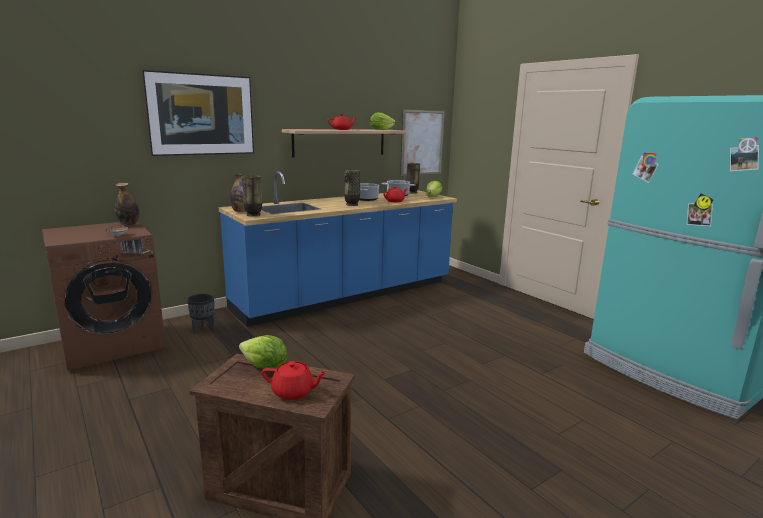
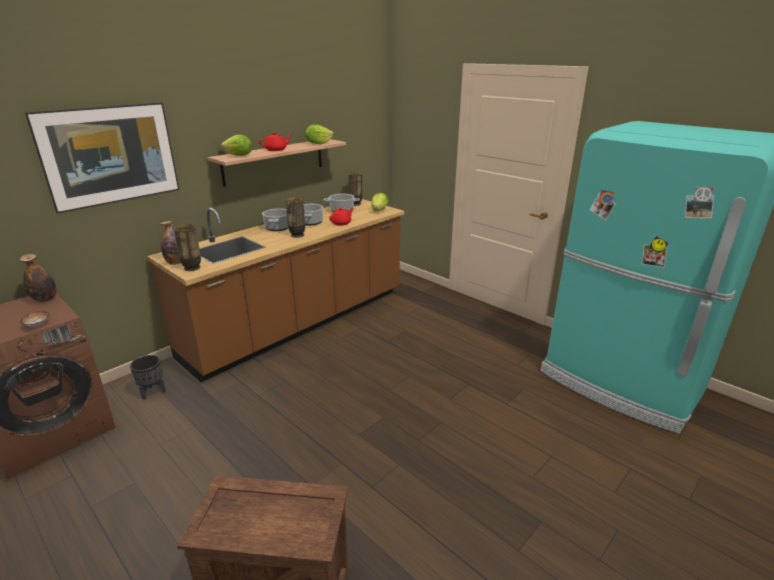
camera: 10 degrees left, 10 degrees up
blue counter [219,171,457,327] -> brown counter [147,199,404,382]
lettuce [239,335,287,369] -> lettuce moved to [221,135,252,156]
red teapot [262,361,327,400] -> none
picture [400,109,445,176] -> none
none -> cooking pot [262,208,288,231]

